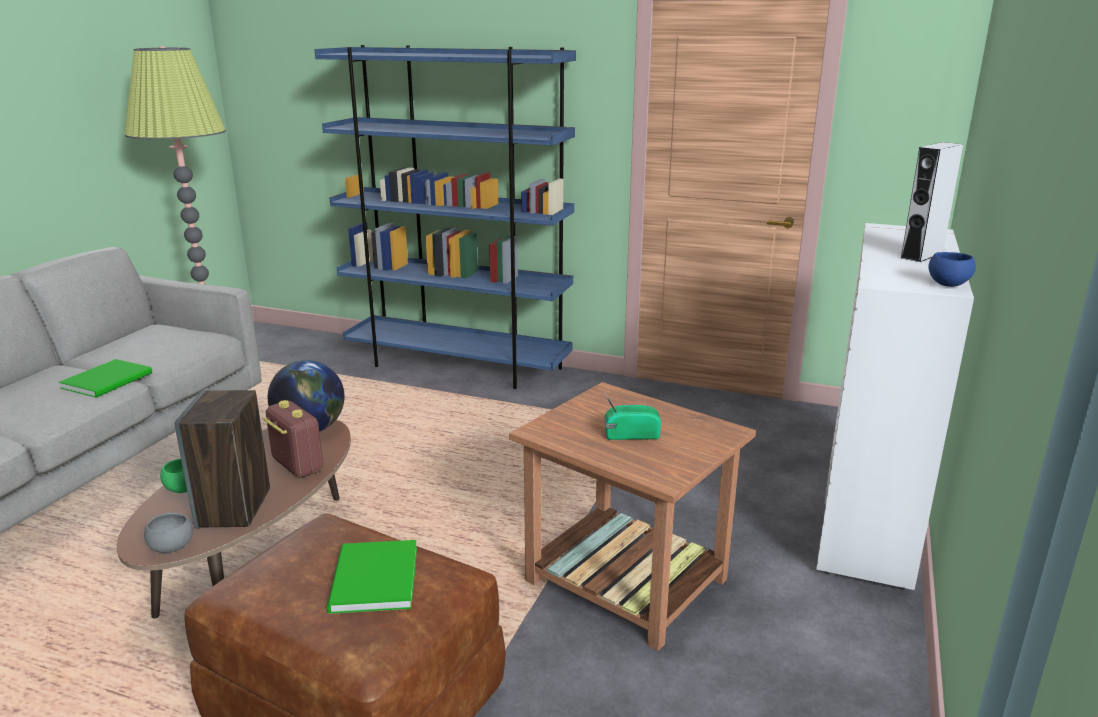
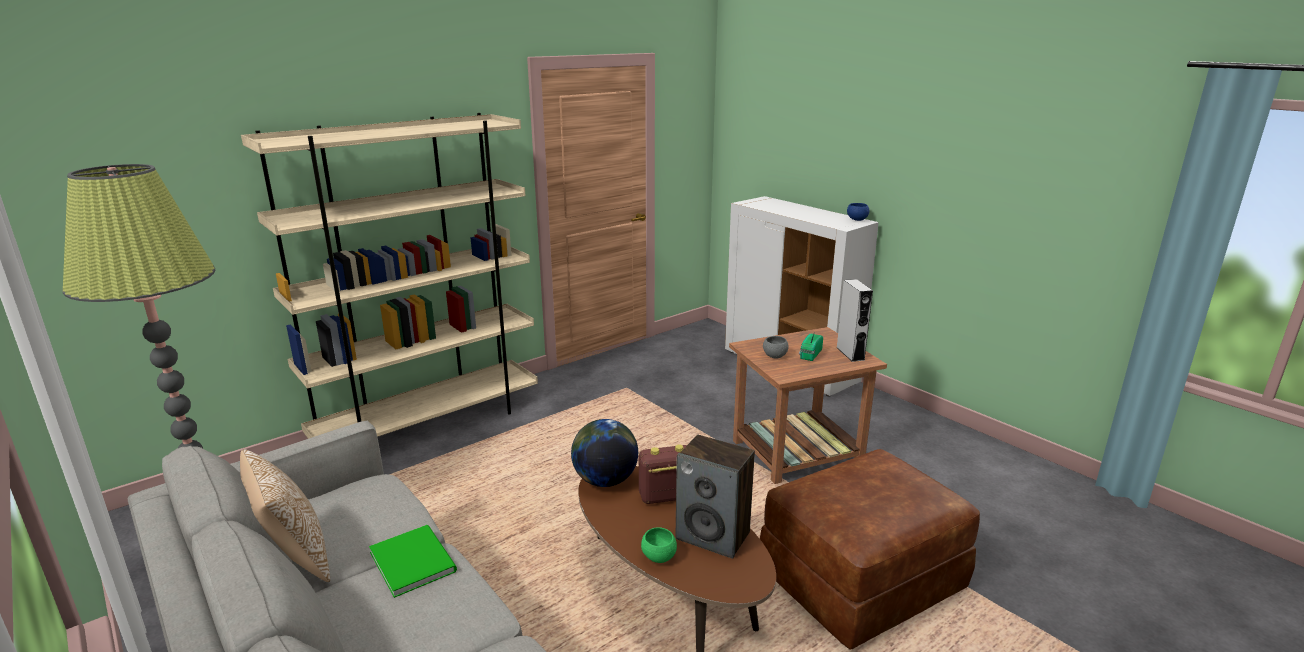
camera: 60 degrees left, 0 degrees up
grey bowl [144,513,193,553] -> grey bowl moved to [763,336,789,359]
blue bookcase [314,45,576,389] -> beige bookcase [241,113,538,439]
green book [327,540,417,614] -> none
grey speaker [901,142,963,262] -> grey speaker moved to [836,279,873,362]
none -> pillow [240,449,330,582]

